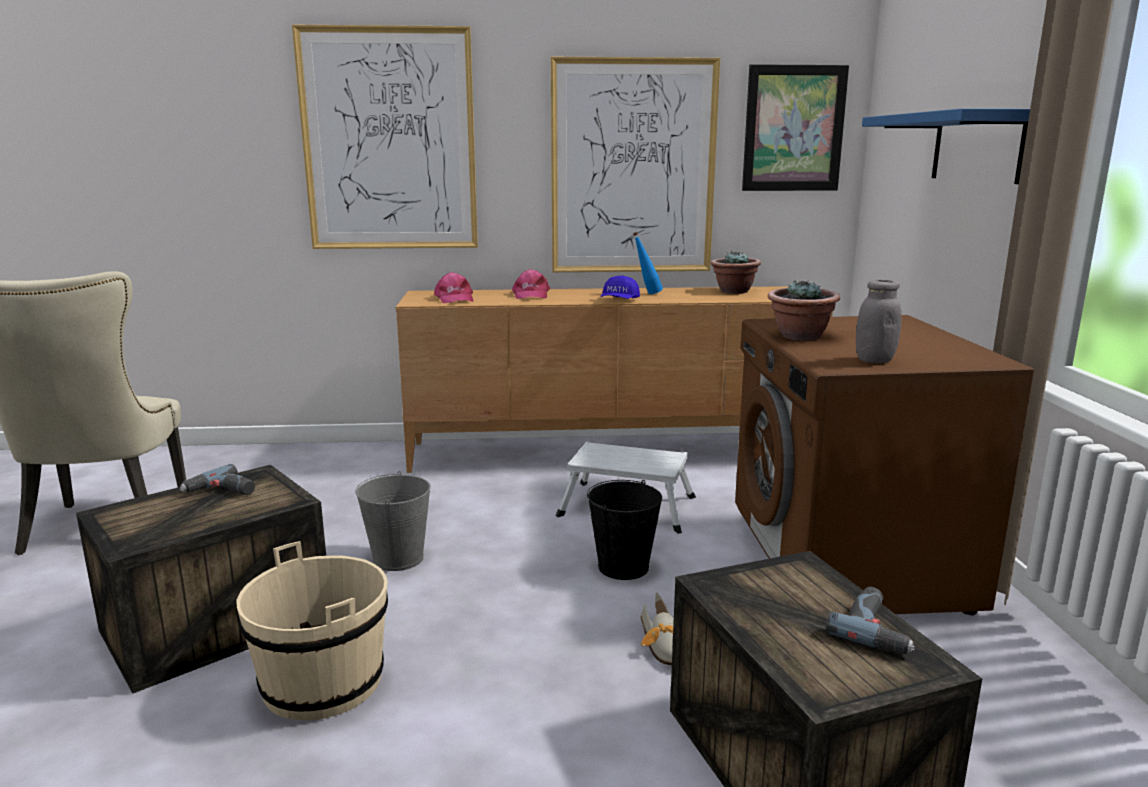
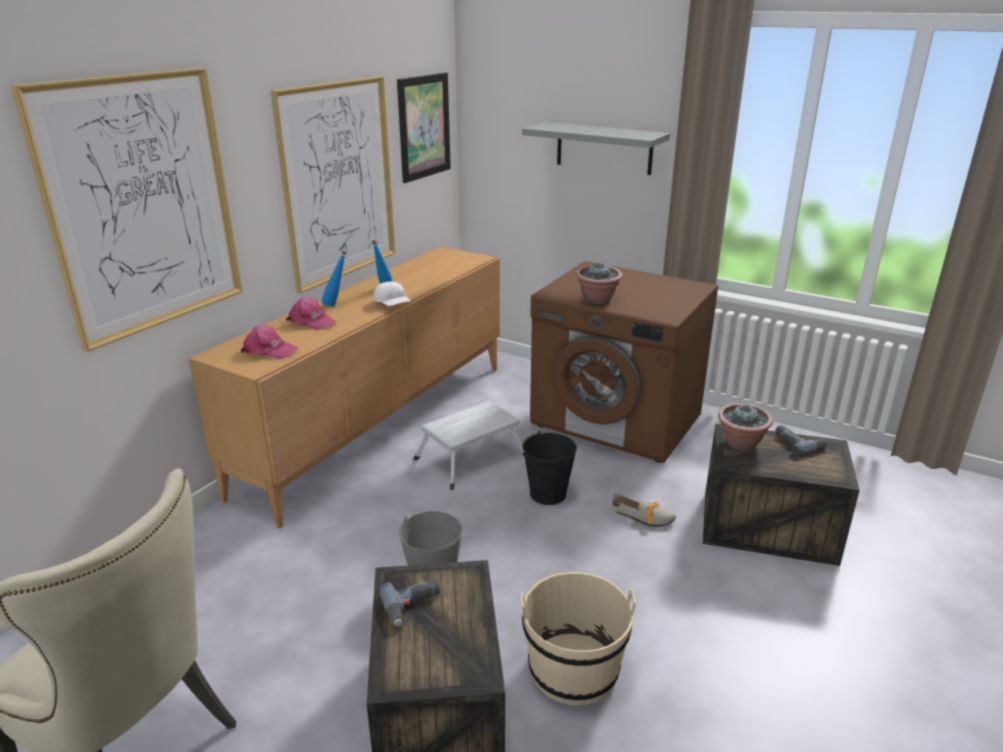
camera: 55 degrees left, 10 degrees up
blue cap [600,275,640,299] -> white cap [374,281,410,306]
potted plant [710,251,761,294] -> potted plant moved to [718,403,773,451]
grey jar [856,280,902,364] -> none
blue shelf [862,108,1030,184] -> grey shelf [522,122,670,175]
none -> blue bottle [321,251,347,306]

